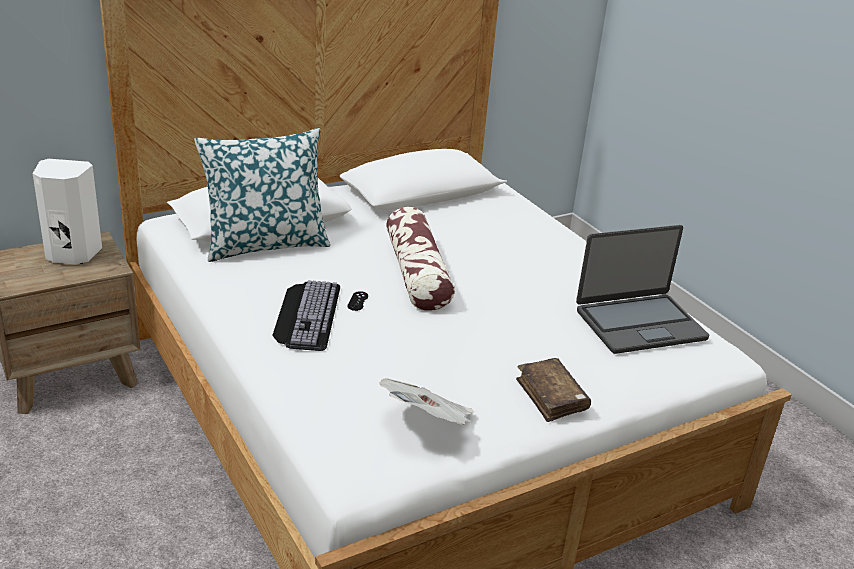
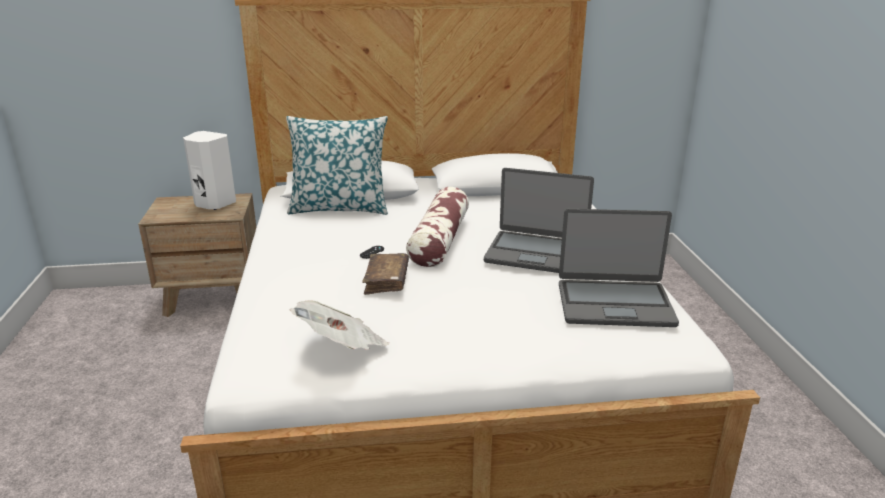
camera: 25 degrees right, 5 degrees down
keyboard [273,280,340,351] -> none
brown book [516,358,591,422] -> brown book moved to [362,253,409,295]
none -> laptop [484,168,594,273]

